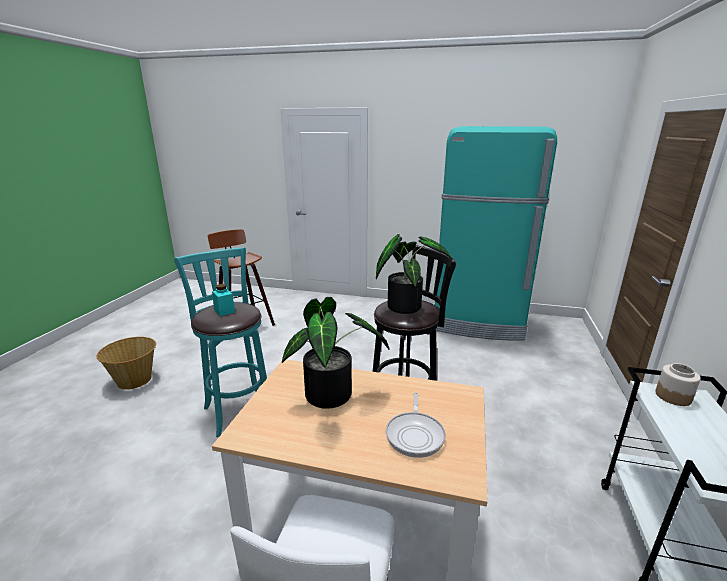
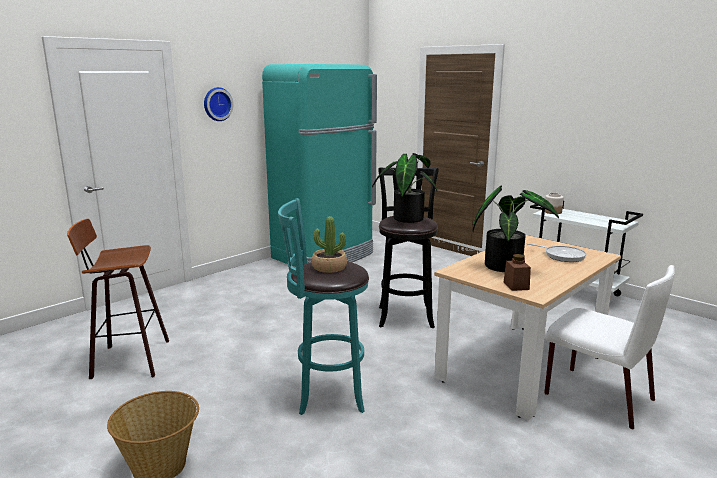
camera: 60 degrees left, 5 degrees down
turquoise jar [212,284,235,316] -> potted plant [312,216,347,273]
none -> wall clock [204,87,233,121]
none -> brown jar [504,254,531,291]

